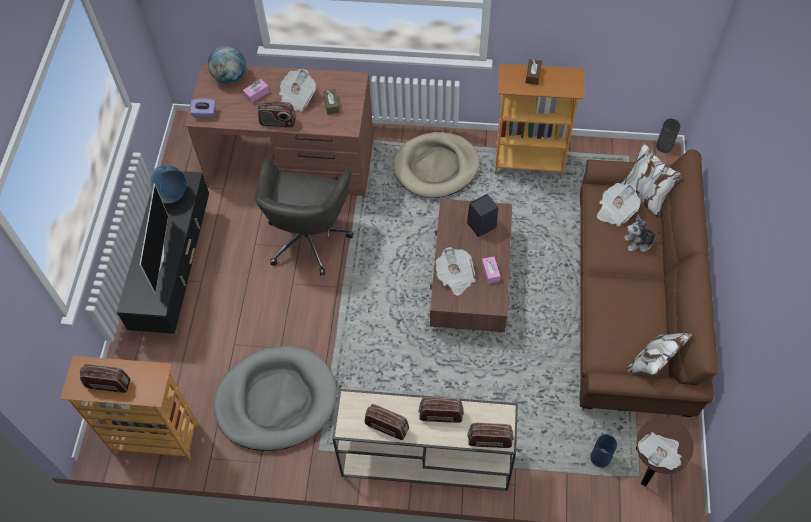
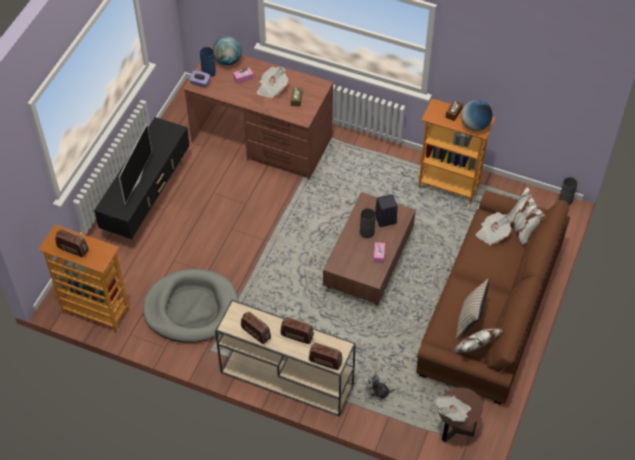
camera: 15 degrees right, 5 degrees down
globe [146,165,186,204] -> globe moved to [461,100,493,131]
grey office chair [255,157,354,275] -> none
radio [258,101,296,128] -> none
beige dog bed [393,132,480,198] -> none
newspaper [436,247,476,296] -> none
blue vase [591,434,617,468] -> blue vase moved to [200,47,216,77]
plush toy [623,214,661,252] -> plush toy moved to [364,371,394,402]
none -> grey vase [360,208,376,238]
none -> beige pillow [456,278,489,339]

